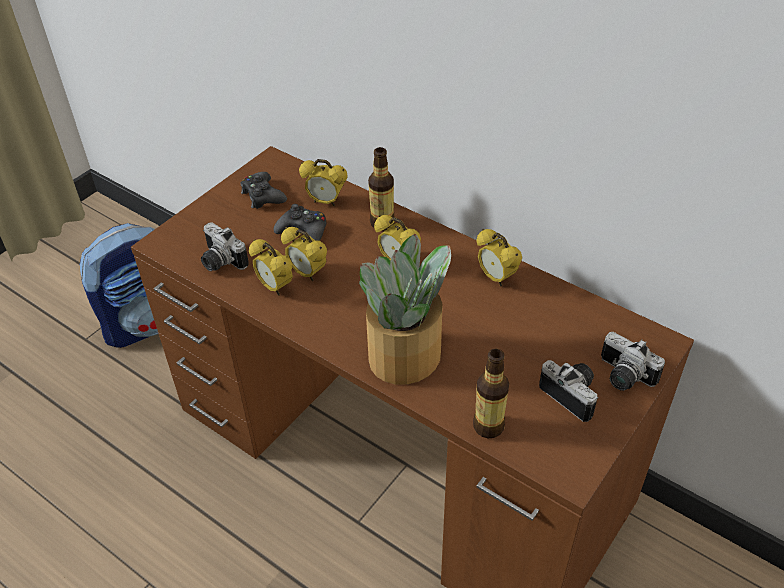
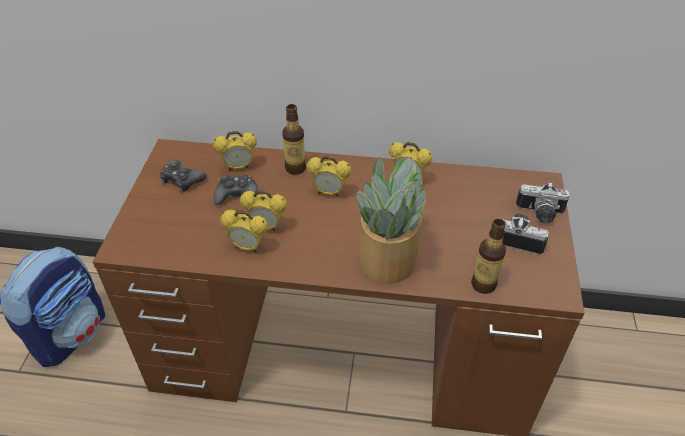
camera: 30 degrees left, 0 degrees up
camera [201,222,249,271] -> none

